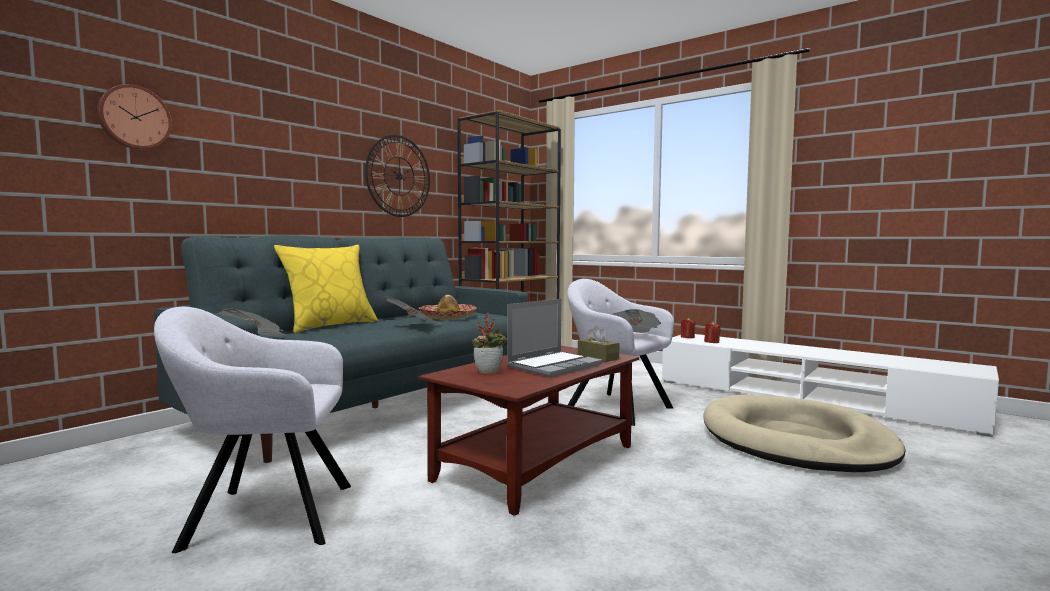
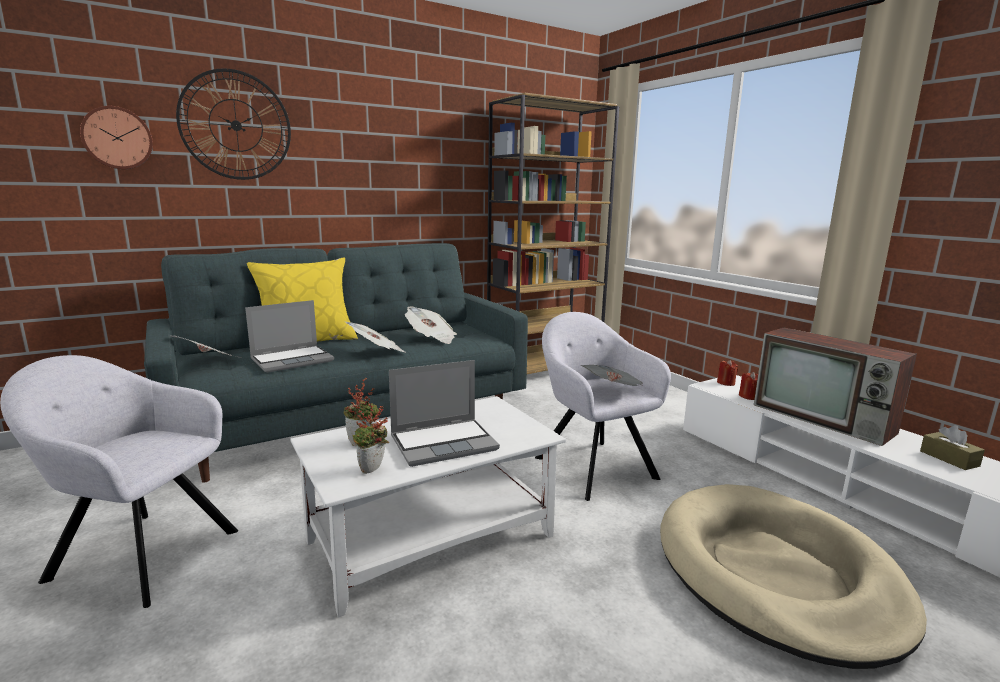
camera: 20 degrees right, 10 degrees up
wall clock [365,135,430,217] -> wall clock moved to [176,68,291,180]
hat [419,295,477,320] -> newspaper [405,307,457,344]
brown coffee table [419,346,639,516] -> white coffee table [290,396,566,617]
brown tissue box [578,325,619,362] -> brown tissue box moved to [920,425,985,470]
none -> laptop [245,300,334,373]
none -> potted plant [352,404,389,474]
none -> television [754,328,917,446]

